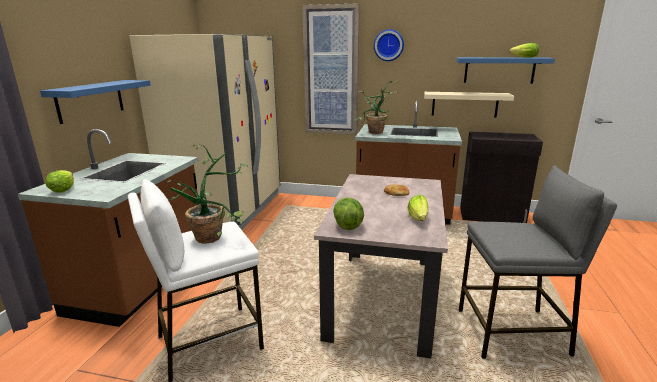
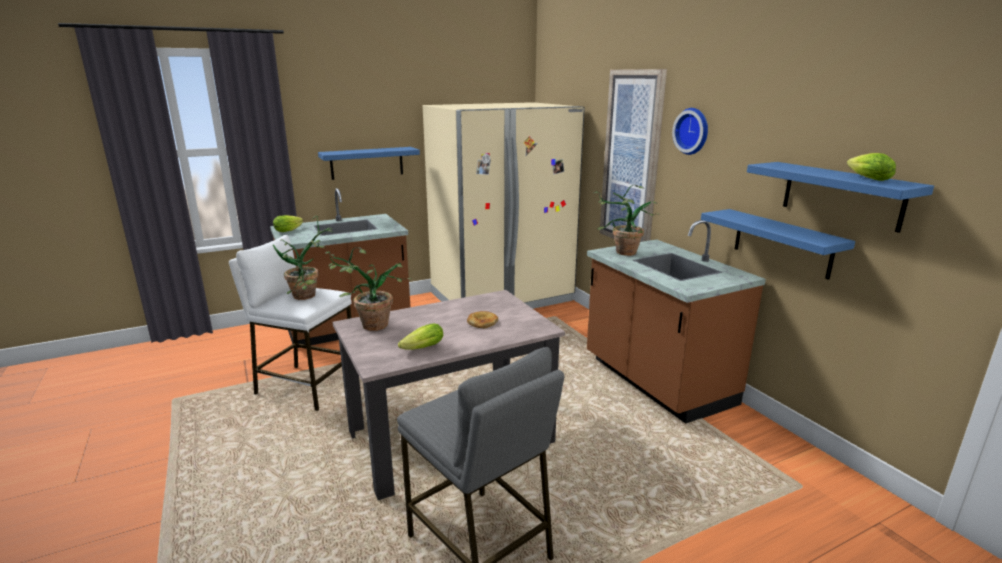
camera: 50 degrees right, 0 degrees up
lettuce [333,197,364,230] -> potted plant [325,247,411,331]
beige shelf [424,92,514,117] -> blue shelf [701,209,855,280]
black cabinet [460,131,543,223] -> none

